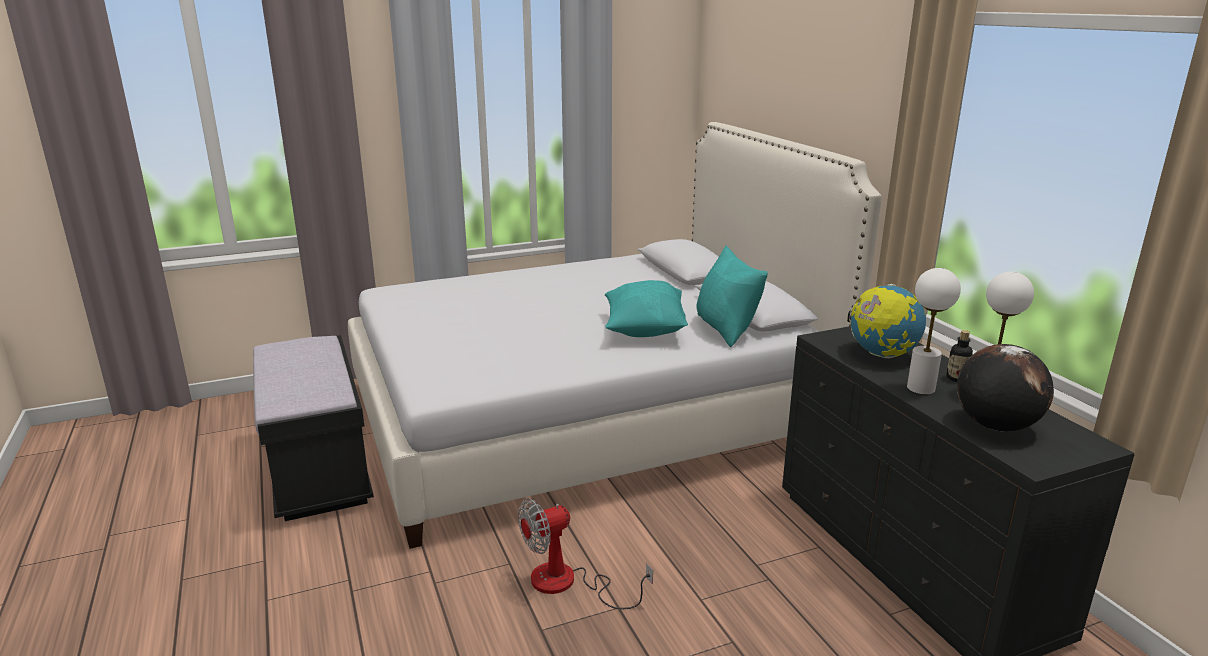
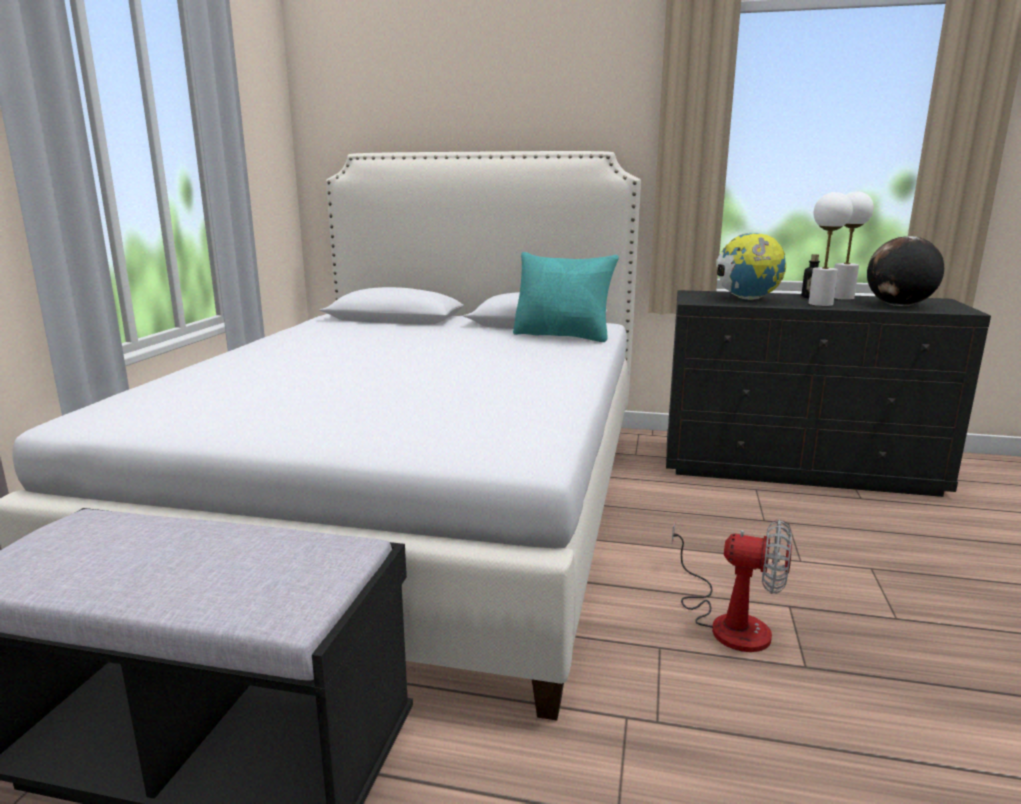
camera: 55 degrees left, 5 degrees down
fan [518,498,653,609] -> fan turned 75 degrees counterclockwise [672,519,792,652]
turquoise pillow [605,280,688,337] -> none

